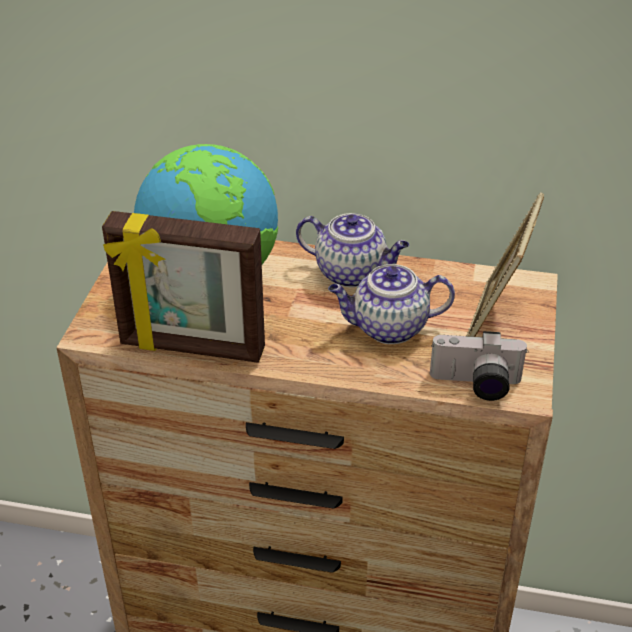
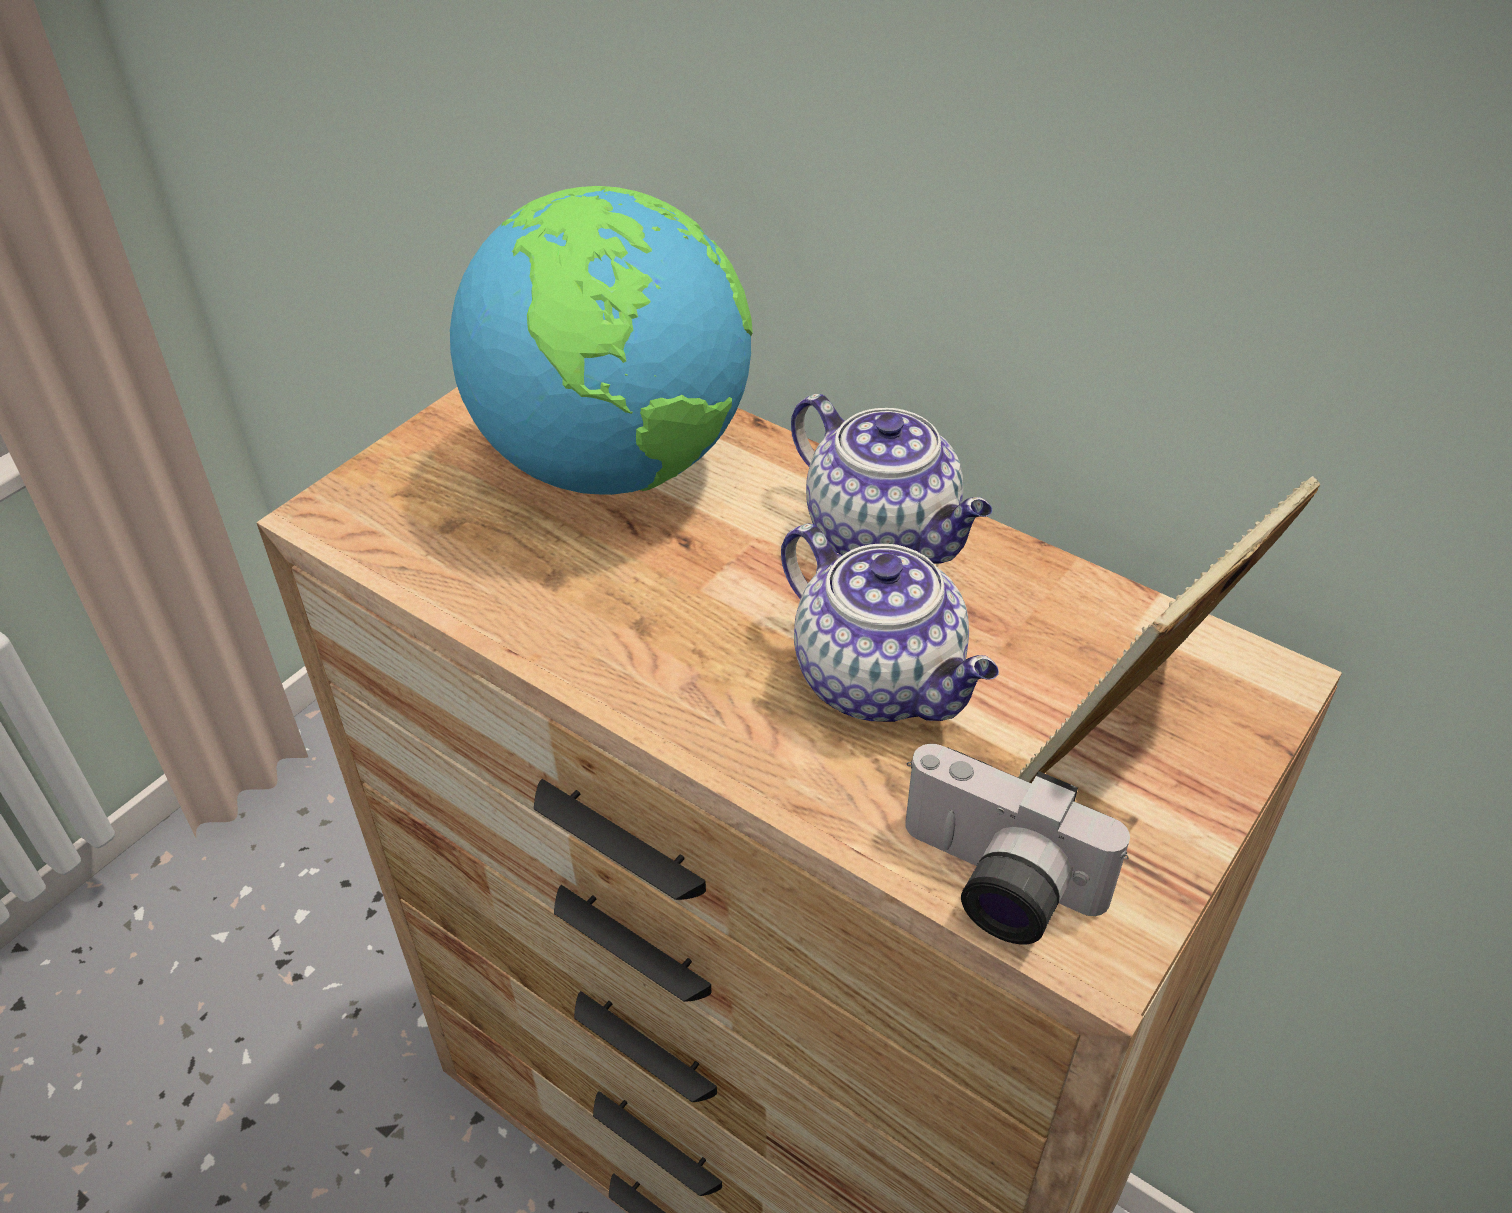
camera: 25 degrees right, 5 degrees up
picture frame [102,211,265,363] -> none
teapot [328,264,455,344] -> teapot turned 150 degrees counterclockwise [781,524,999,722]

